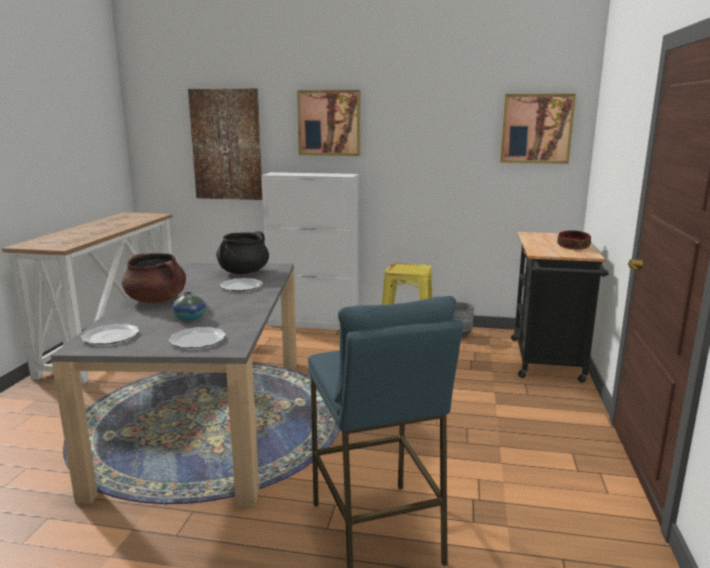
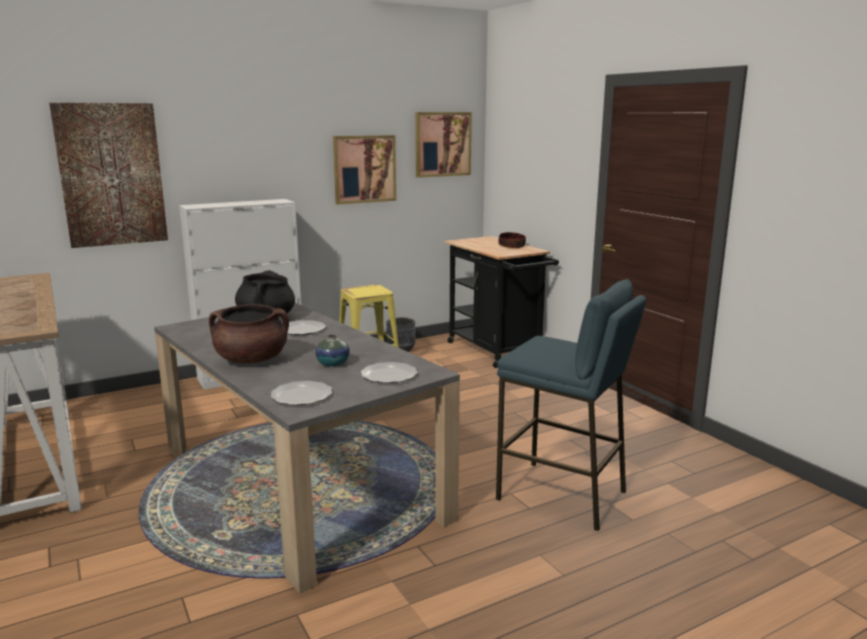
camera: 40 degrees left, 0 degrees up
picture [297,90,360,156] -> picture moved to [333,135,396,205]

